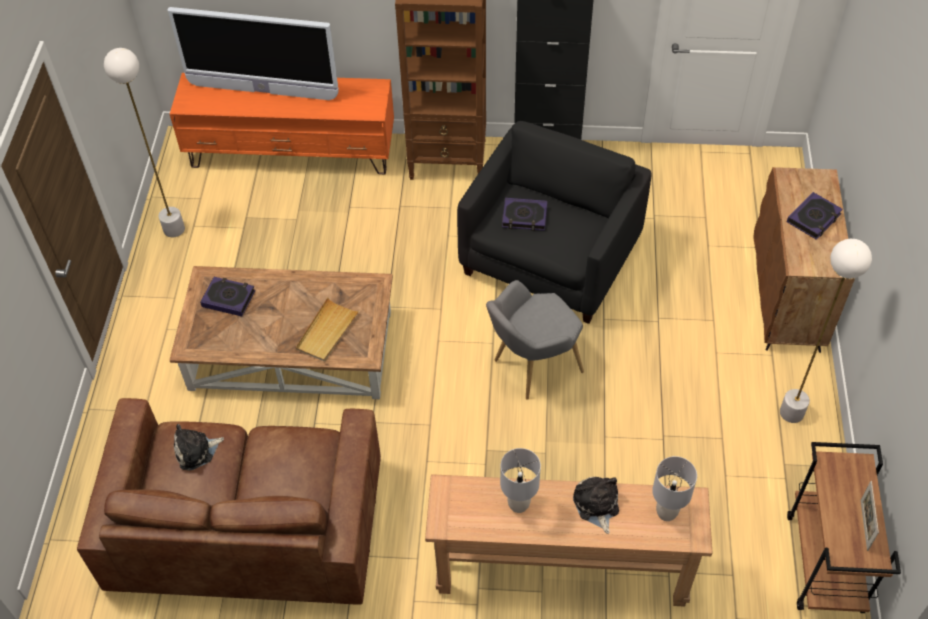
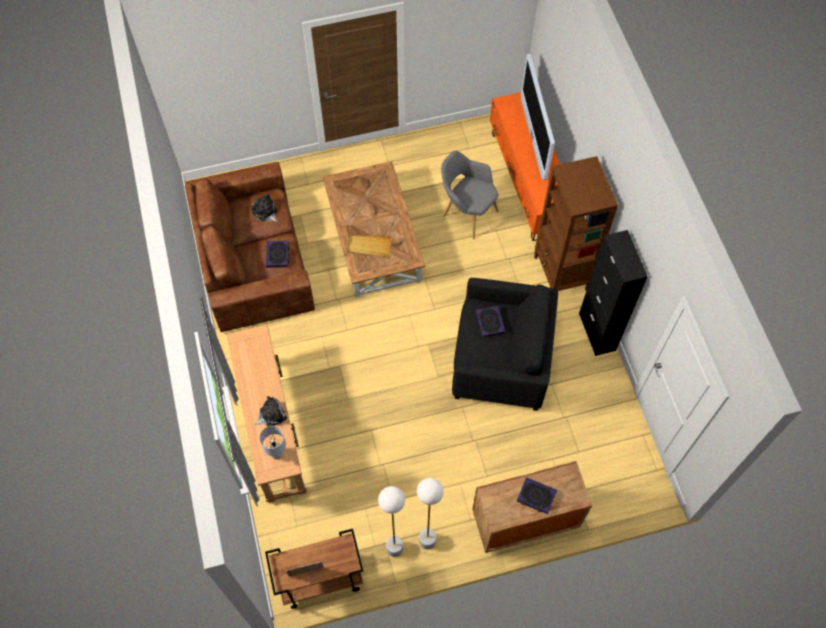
camera: 70 degrees right, 10 degrees up
white floor lamp [104,48,185,237] -> white floor lamp moved to [378,486,405,557]
book [200,277,255,316] -> book moved to [266,240,289,268]
grey armchair [486,280,584,400] -> grey armchair moved to [441,150,499,239]
grey table lamp [500,448,541,513] -> none

